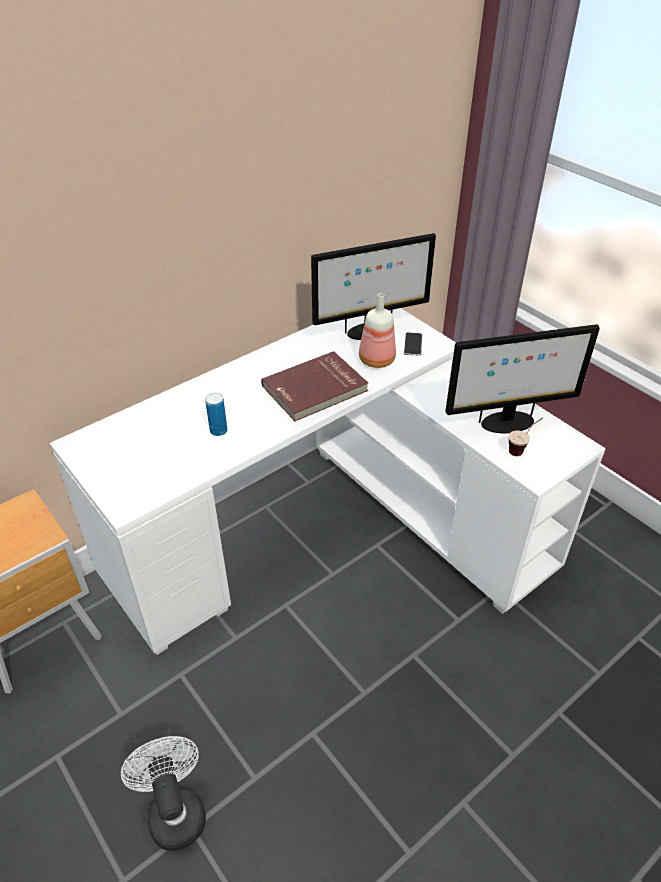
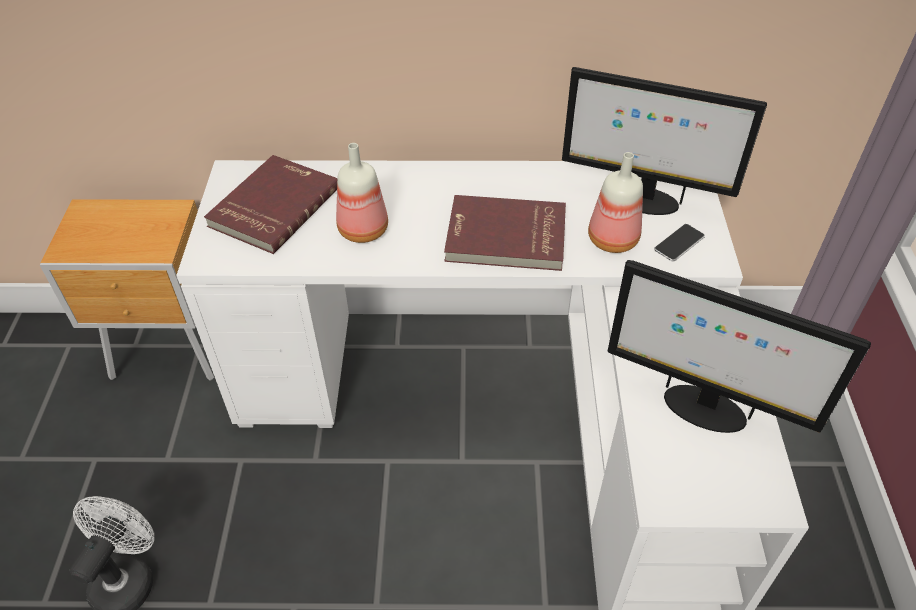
camera: 40 degrees right, 5 degrees up
can [205,393,227,436] -> bottle [336,143,388,243]
cup [509,417,543,456] -> none
none -> red book [204,155,337,254]

